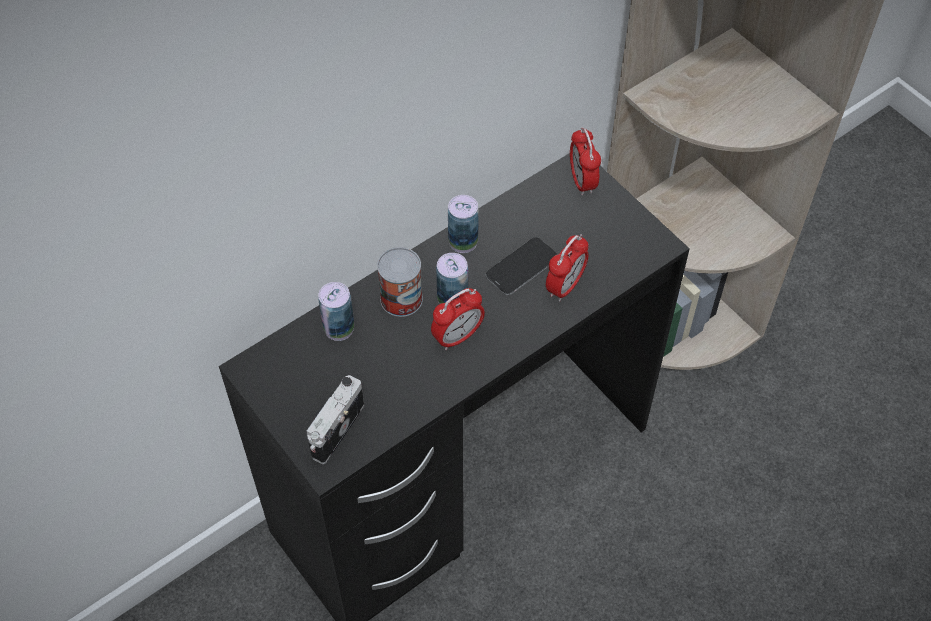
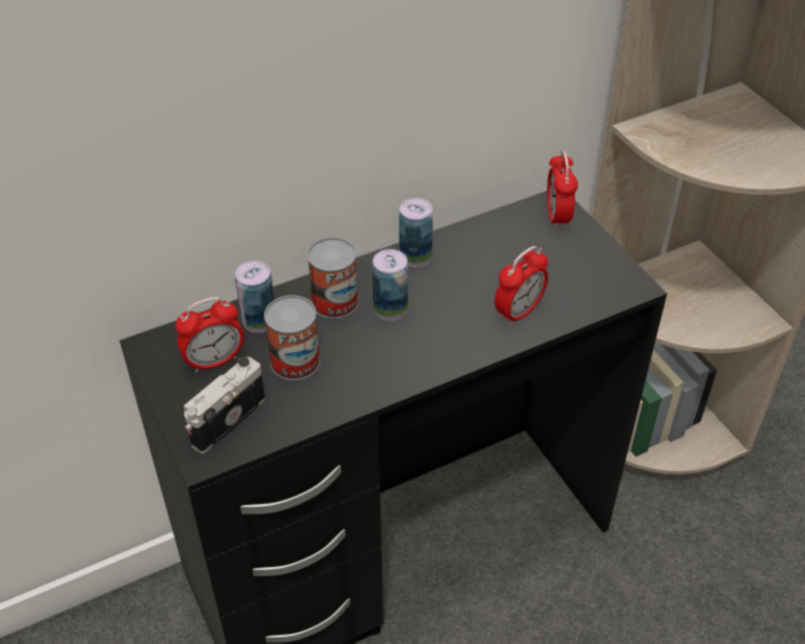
camera: 10 degrees right, 10 degrees down
alarm clock [431,288,485,350] -> alarm clock moved to [175,297,244,373]
phone [486,237,557,295] -> none
none -> can [264,295,320,380]

